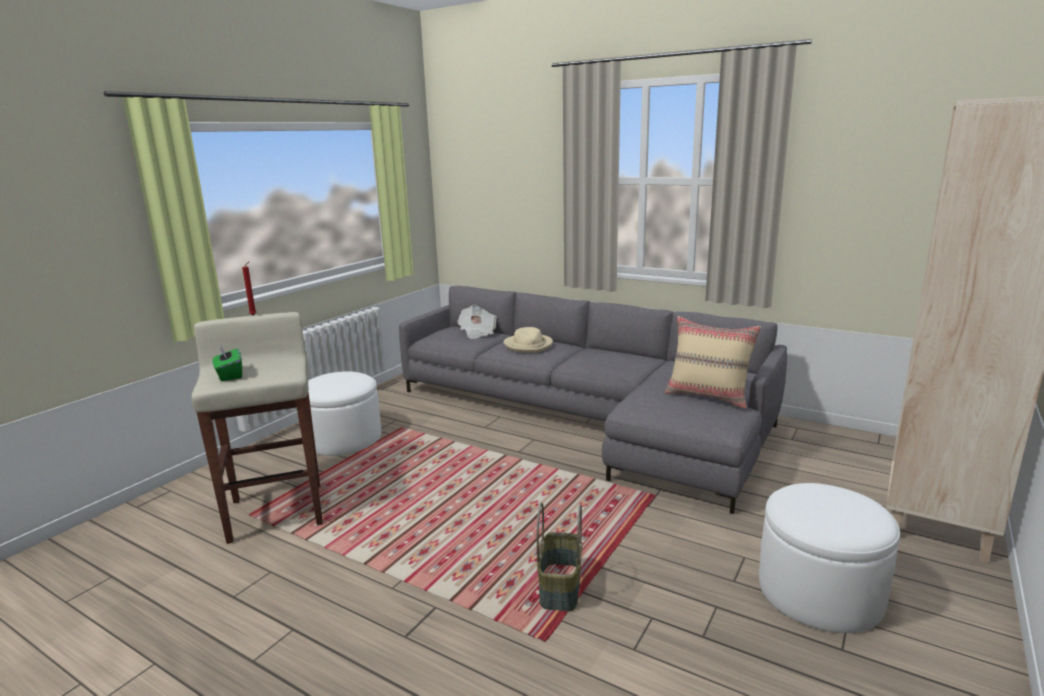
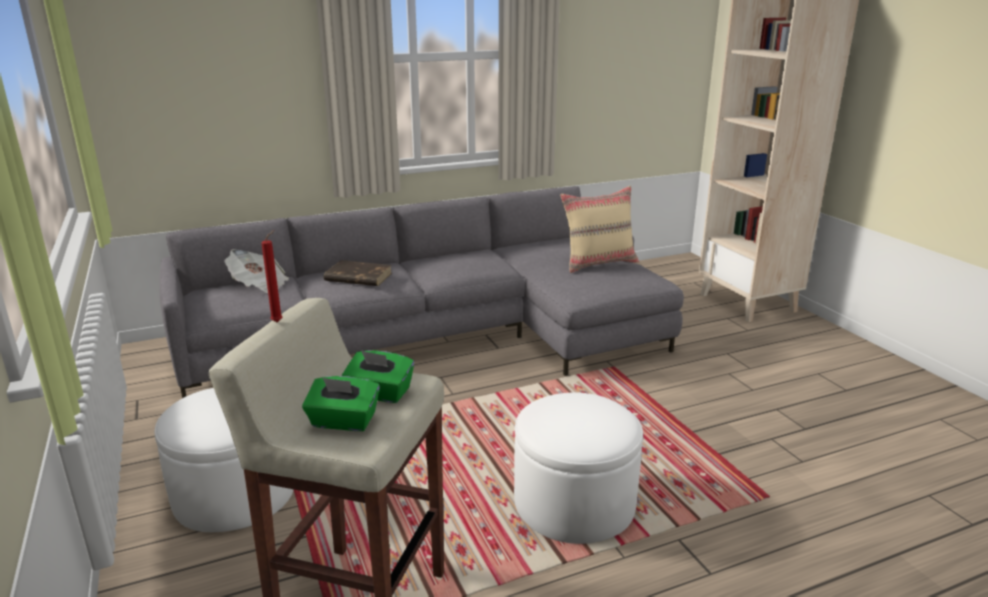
camera: 55 degrees left, 5 degrees up
beige hat [504,327,553,353] -> brown book [324,260,392,286]
basket [537,502,583,612] -> none
white ottoman [759,483,900,633] -> white ottoman moved to [514,392,643,544]
none -> green tissue box [342,350,414,403]

